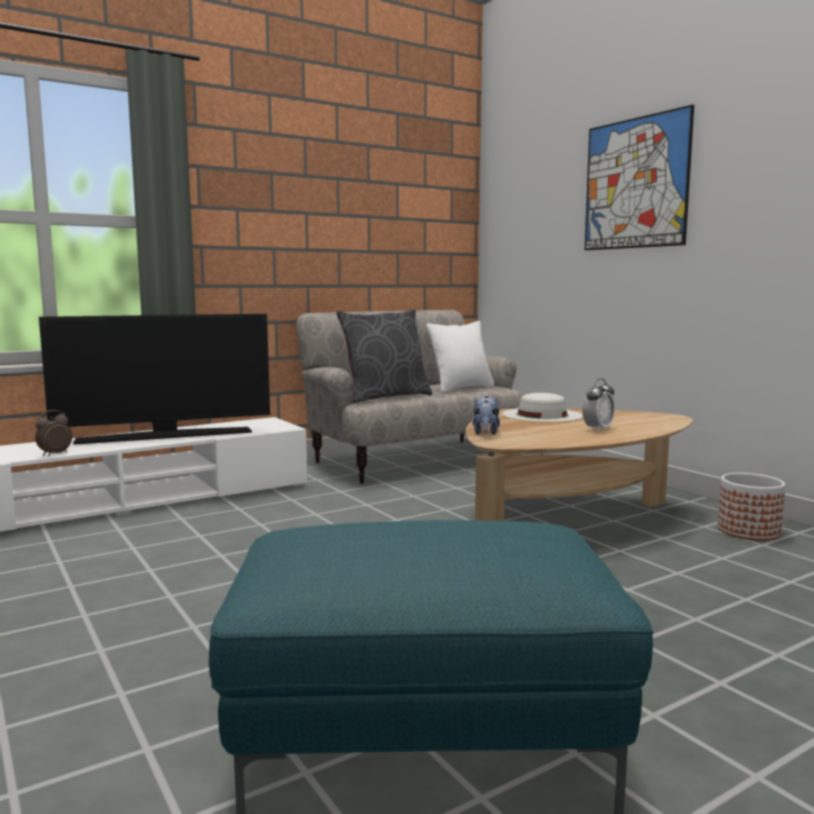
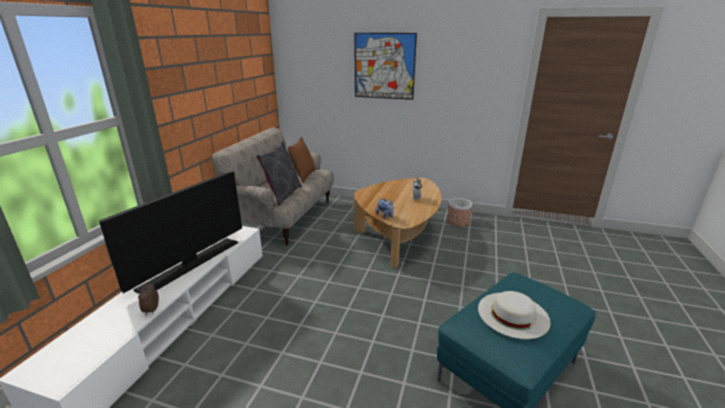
camera: 40 degrees left, 15 degrees up
white pillow [426,321,494,393] -> brown pillow [287,137,315,183]
white hat [502,393,583,422] -> white hat moved to [478,291,551,339]

